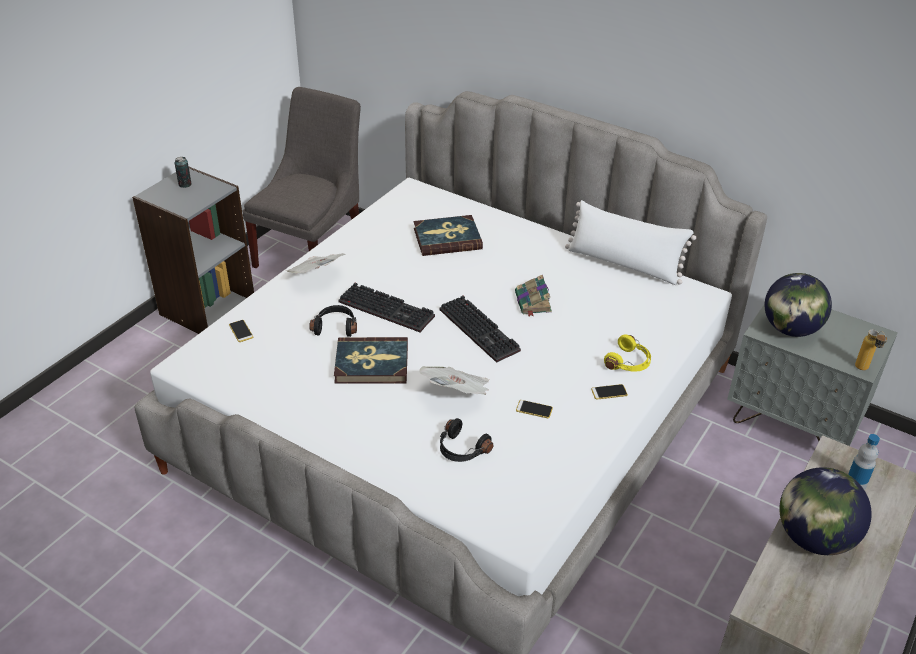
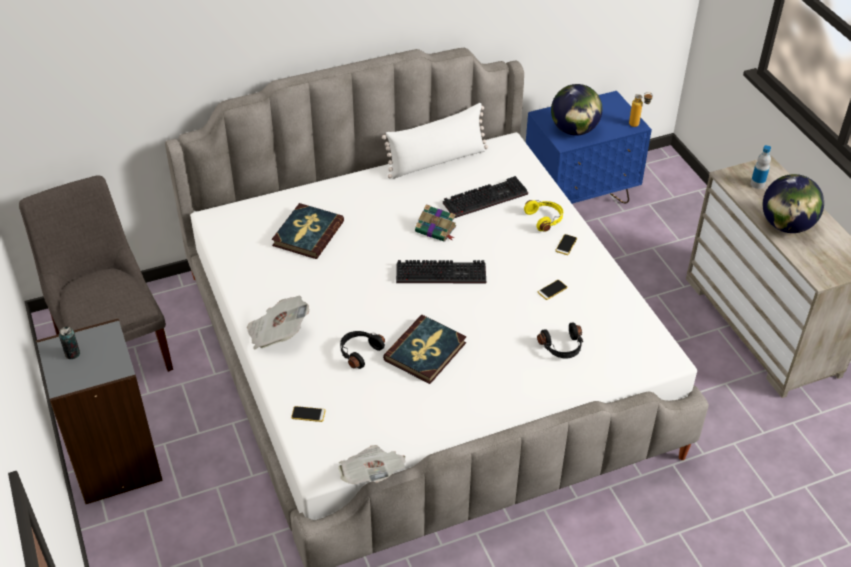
camera: 55 degrees left, 5 degrees up
keyboard [338,283,435,332] -> keyboard moved to [443,176,528,218]
newspaper [420,366,489,395] -> newspaper moved to [338,445,405,484]
grey nightstand [727,304,898,446] -> blue nightstand [526,91,652,204]

